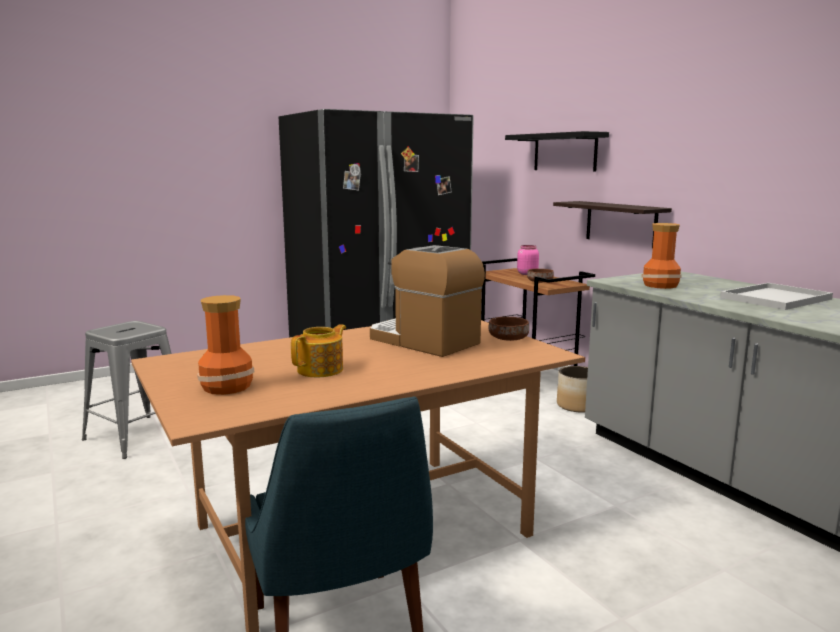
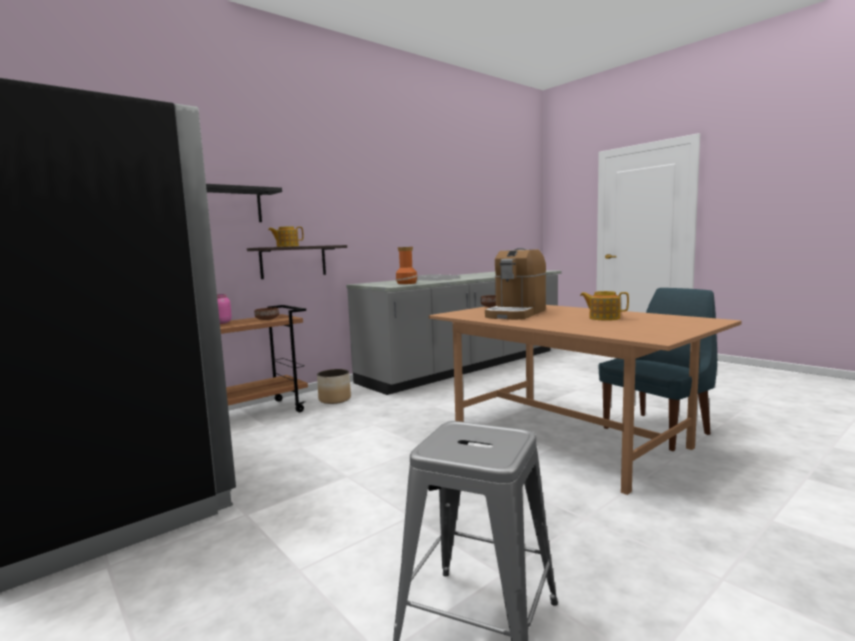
camera: 100 degrees left, 5 degrees down
vase [197,295,255,395] -> none
none -> teapot [268,227,304,247]

